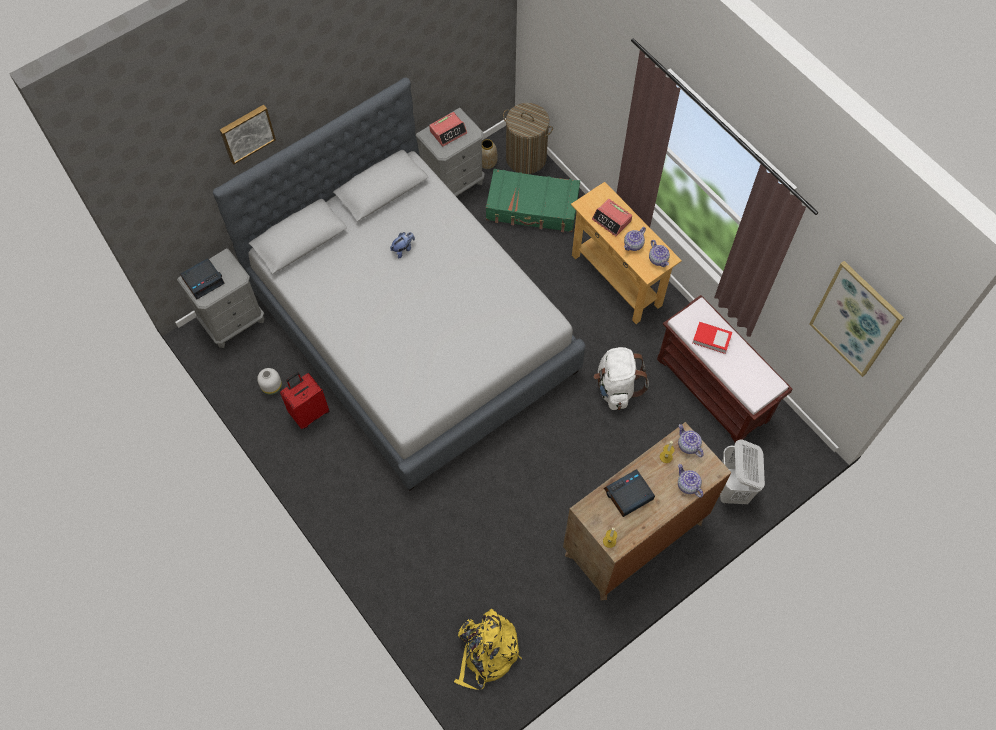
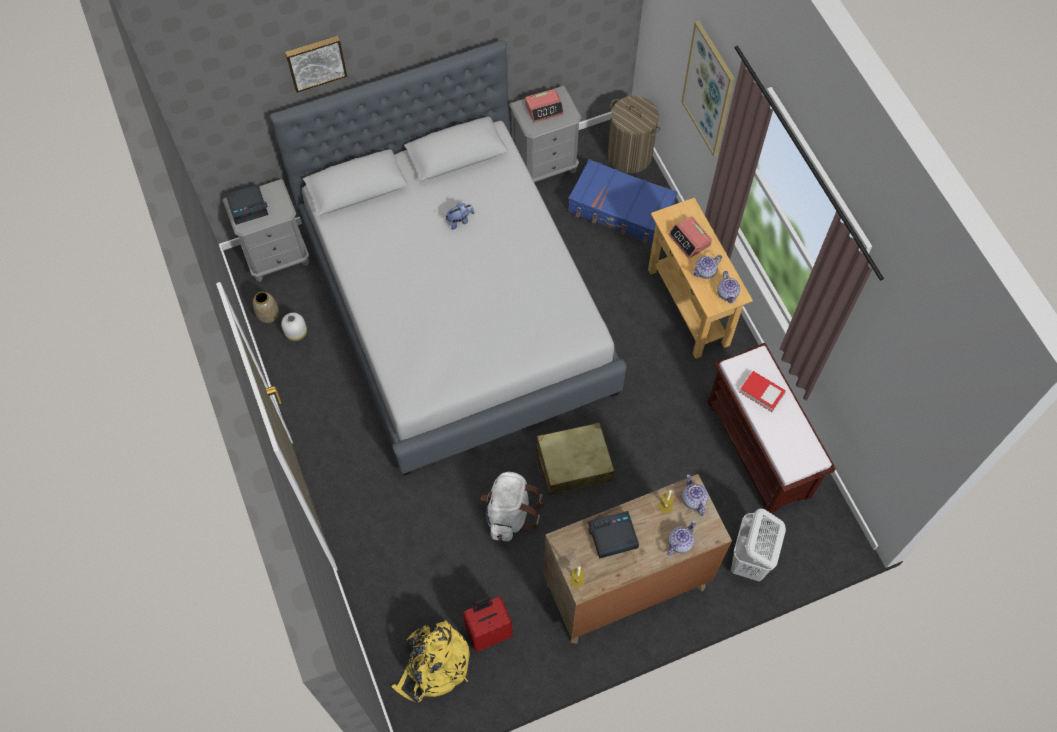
camera: 15 degrees right, 0 degrees up
red suitcase [280,372,329,429] -> red suitcase moved to [463,596,513,652]
vase [482,139,497,169] -> vase moved to [253,292,279,323]
green suitcase [486,169,580,232] -> blue suitcase [568,159,677,243]
white backpack [594,347,649,410] -> white backpack moved to [481,472,544,541]
teapot [678,464,703,498] -> teapot turned 60 degrees clockwise [667,521,696,556]
picture [809,261,904,377] -> picture moved to [681,21,735,157]
none -> beige suitcase [536,422,614,495]

